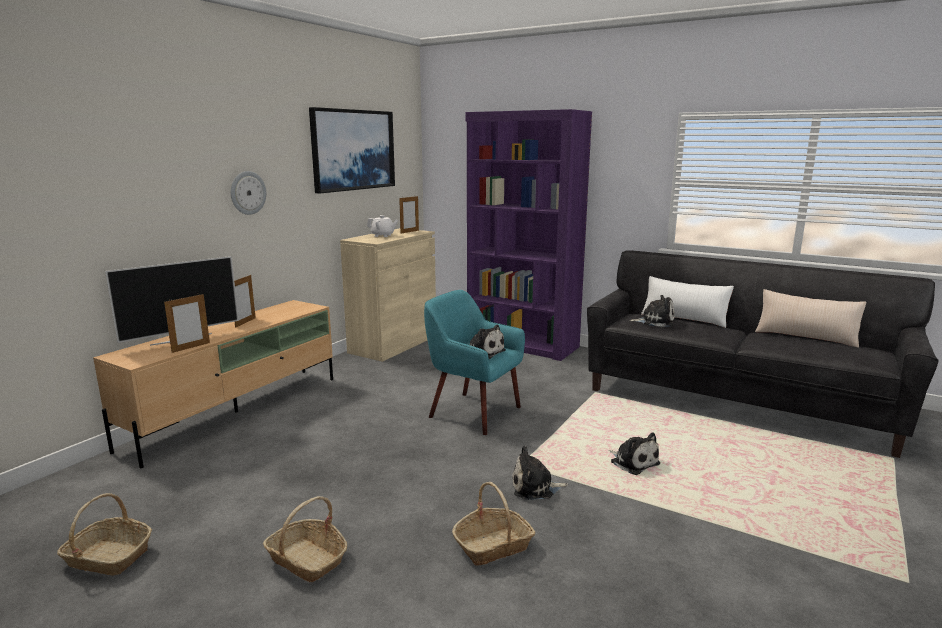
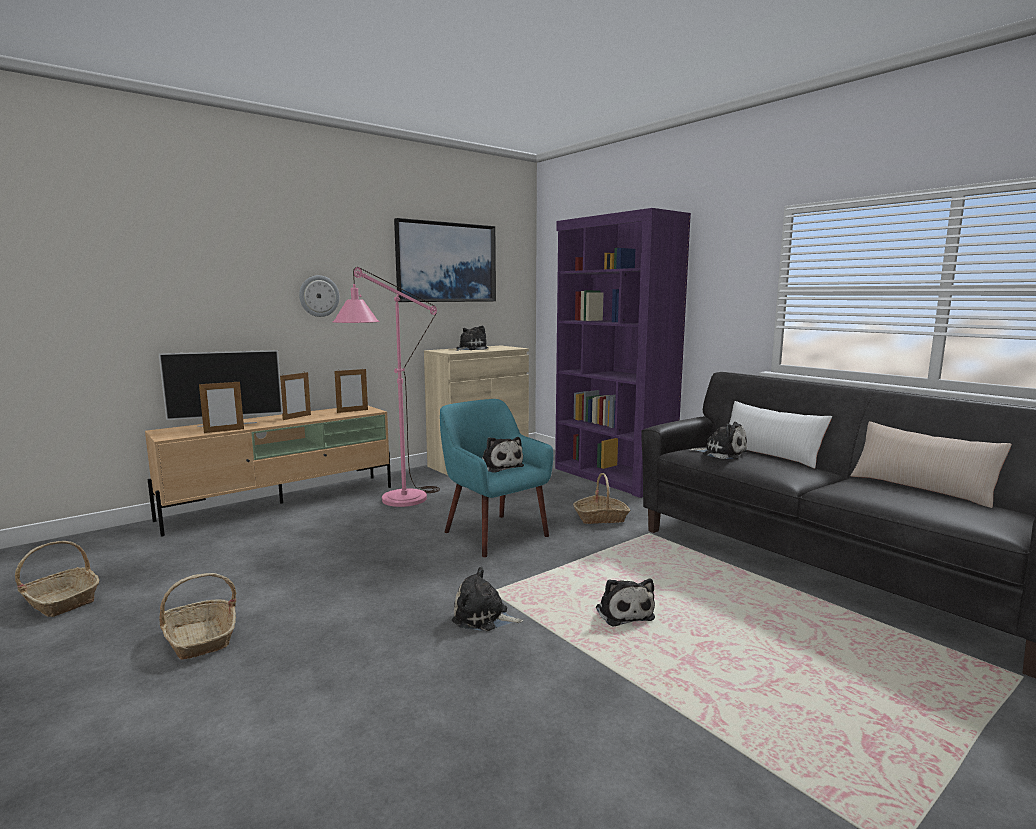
camera: 20 degrees right, 5 degrees down
white teapot [367,215,398,237] -> plush toy [456,326,488,351]
picture frame [399,196,419,234] -> picture frame moved to [334,368,368,413]
basket [452,482,535,566] -> basket moved to [573,473,631,524]
none -> pink floor lamp [332,267,440,507]

